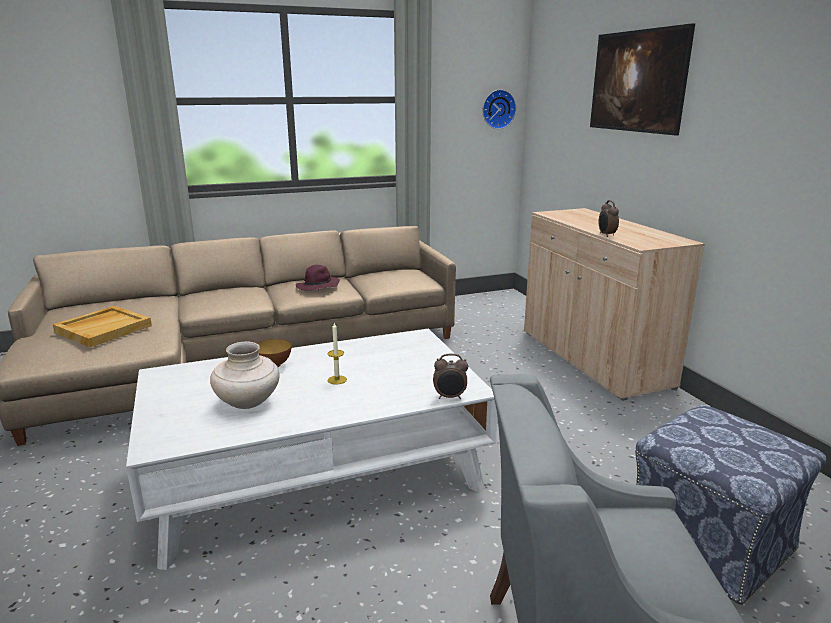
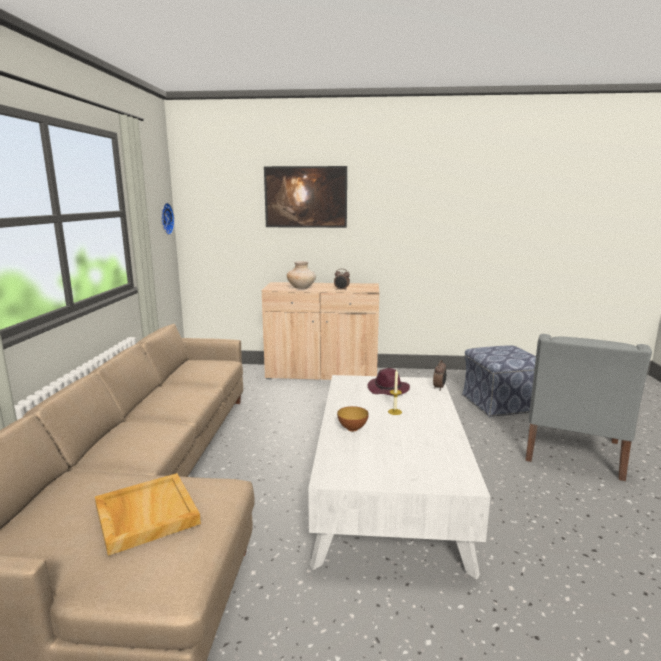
camera: 65 degrees left, 5 degrees down
beige vase [210,341,279,409] -> beige vase moved to [287,261,316,289]
purple hat [296,265,340,290] -> purple hat moved to [368,368,410,395]

